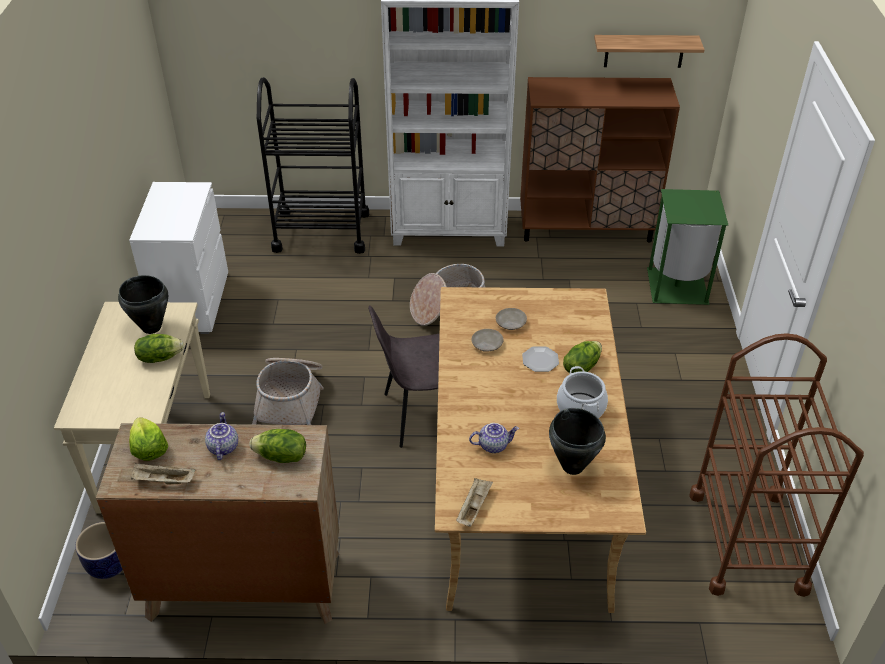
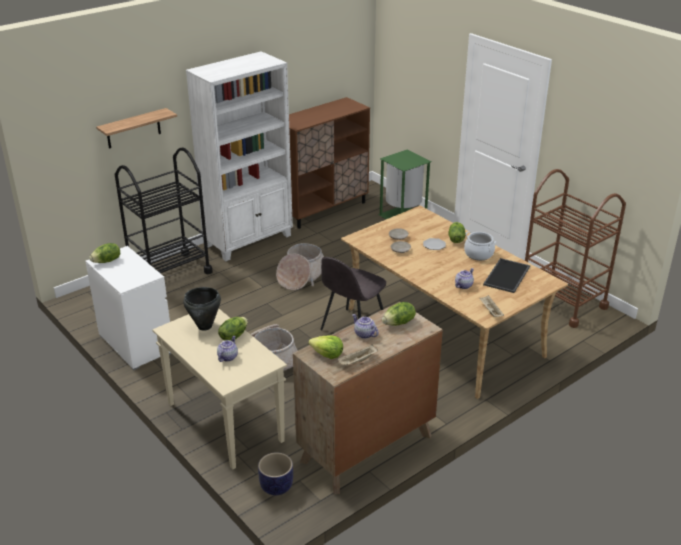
camera: 40 degrees left, 10 degrees down
black cooking pot [549,408,606,475] -> tray [483,258,530,293]
shelf [594,35,705,68] -> shelf moved to [96,108,177,149]
none -> lettuce [89,243,120,263]
none -> teapot [217,336,238,362]

